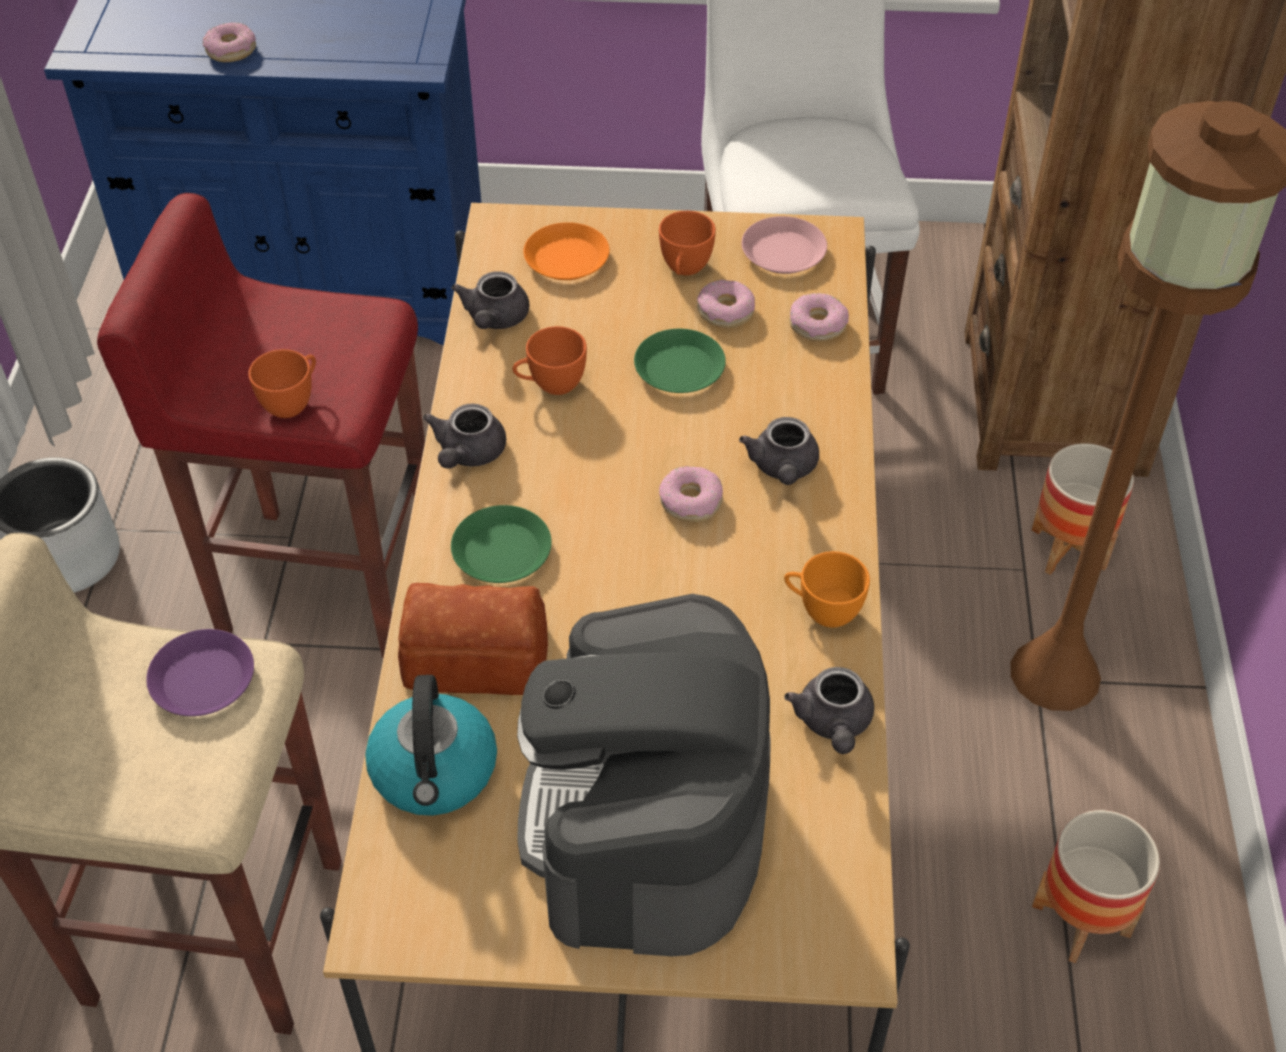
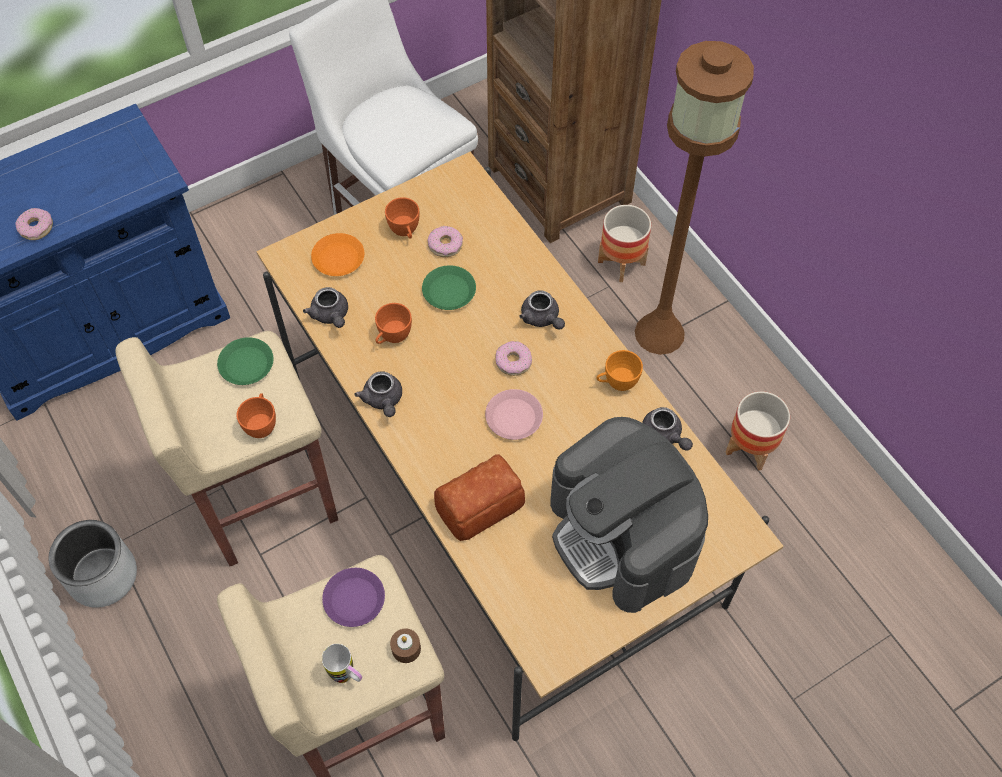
camera: 35 degrees left, 10 degrees up
red stool [97,193,425,658] -> beige stool [115,331,338,567]
kettle [365,675,497,816] -> none
green plate [451,505,552,583] -> green plate moved to [217,337,273,385]
pink plate [742,216,827,274] -> pink plate moved to [485,389,543,440]
donut [789,293,849,341] -> none
none -> mug [322,644,362,683]
none -> brown candle [390,629,421,663]

